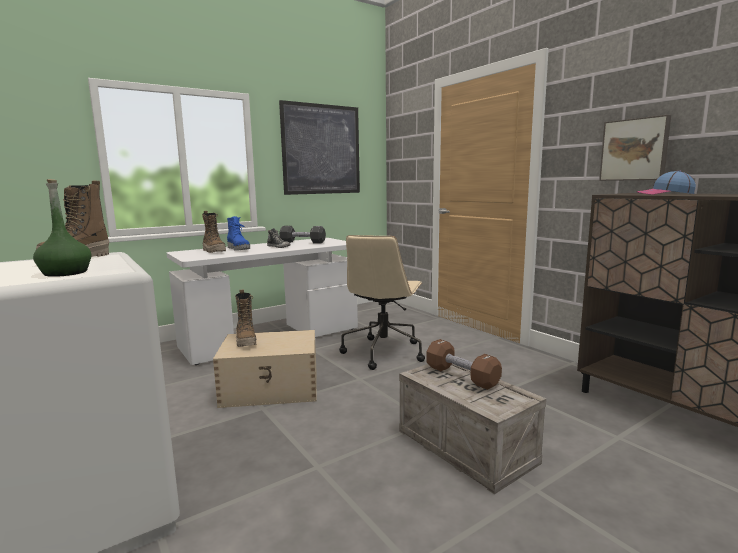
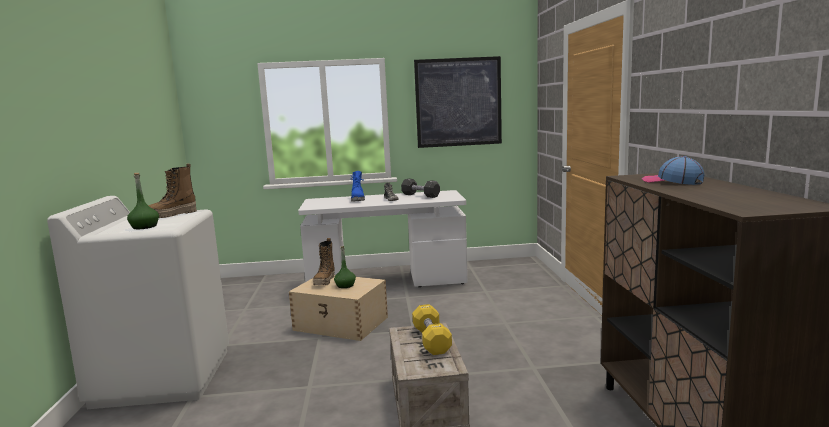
camera: 30 degrees right, 0 degrees up
boot [202,211,226,253] -> none
beige office chair [339,235,425,370] -> none
brown dumbbell [426,339,502,390] -> yellow dumbbell [412,304,452,355]
picture [599,115,671,181] -> none
none -> green bottle [334,246,356,288]

